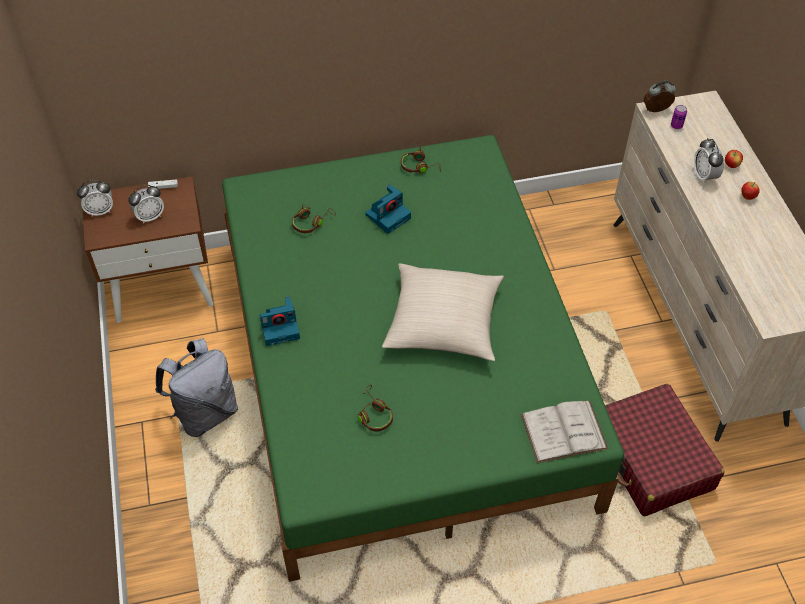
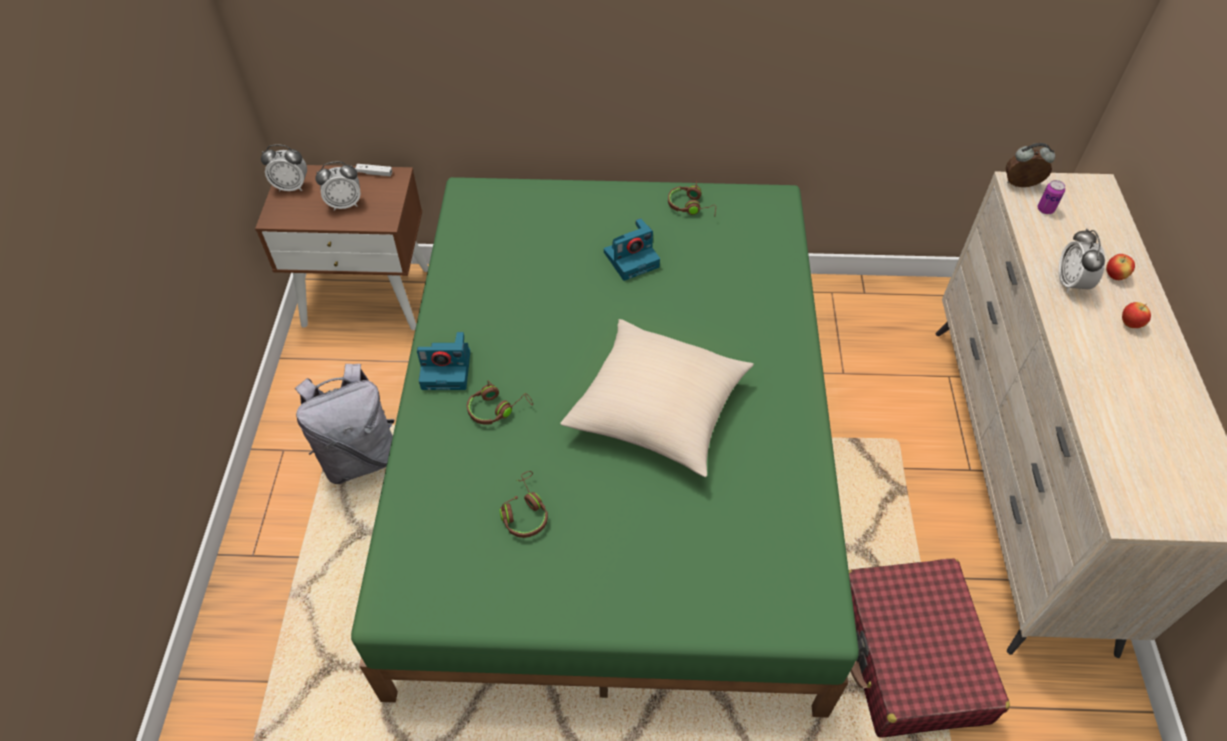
camera: 15 degrees right, 0 degrees up
brown headphones [292,204,336,233] -> brown headphones moved to [467,381,533,425]
white book [521,401,608,463] -> none

